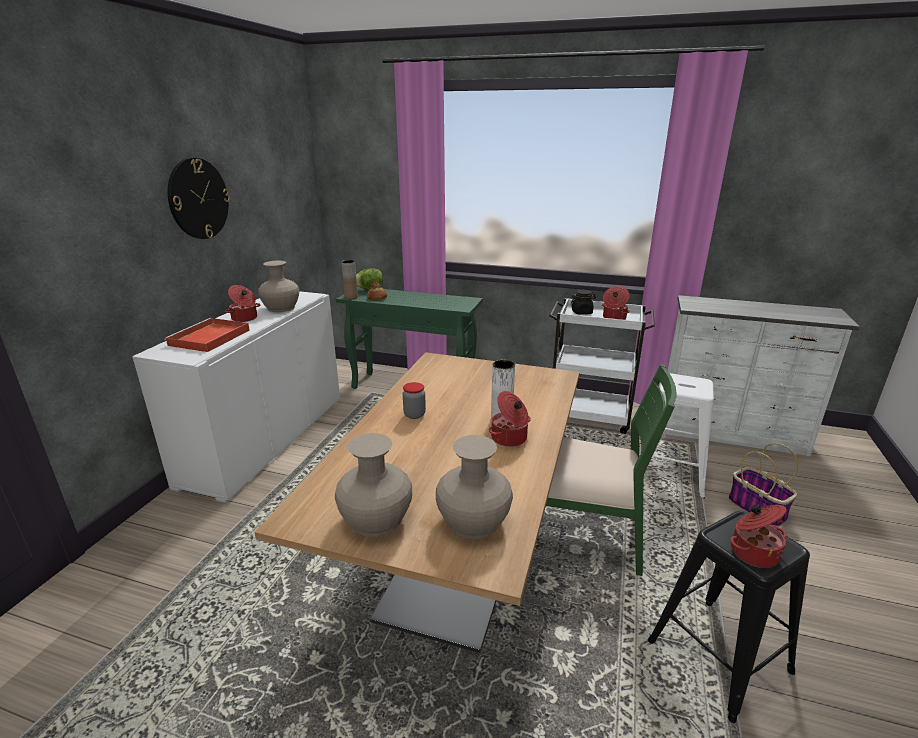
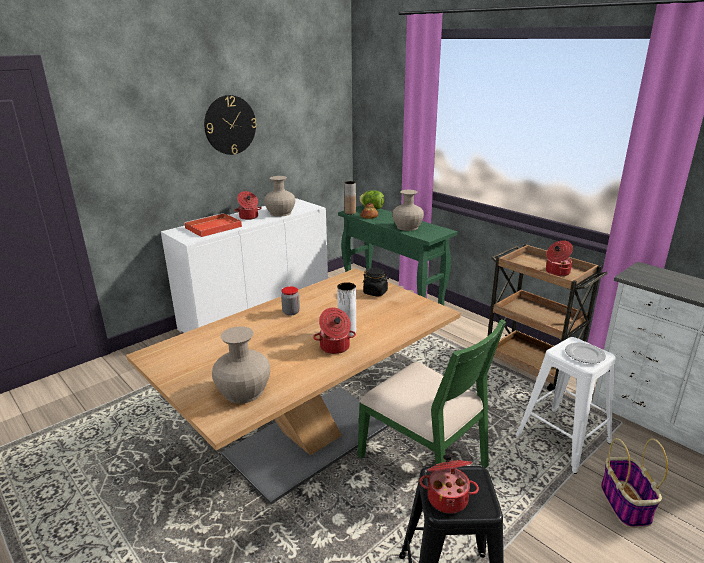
camera: 30 degrees right, 0 degrees up
beige vase [335,433,412,537] -> beige vase moved to [392,190,424,231]
white cart [549,298,654,434] -> brown cart [488,244,608,391]
black jar [571,290,596,315] -> black jar moved to [363,268,389,297]
none -> plate [565,342,606,363]

